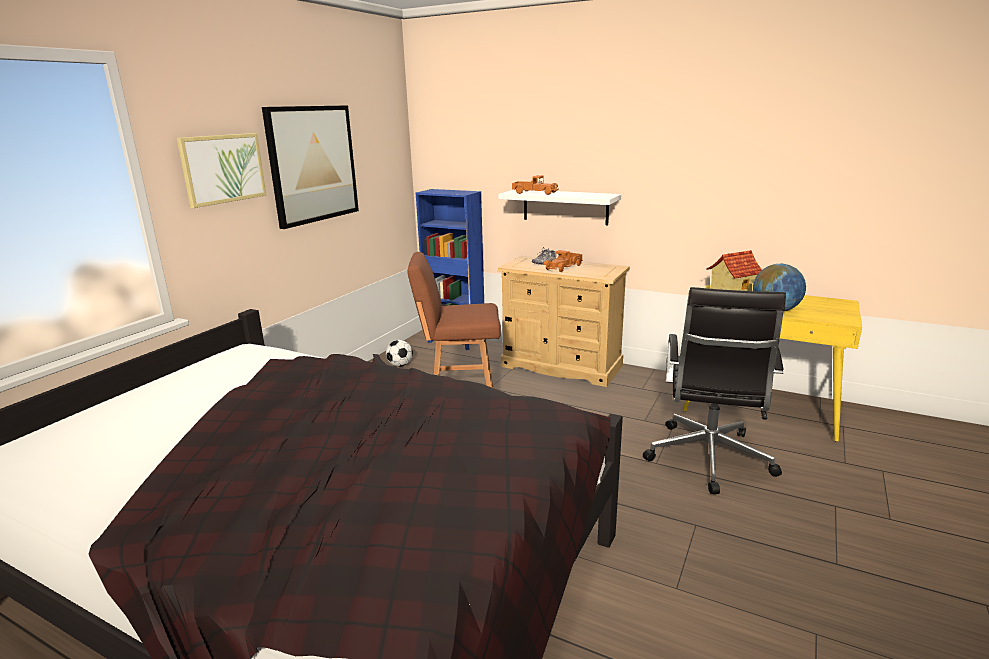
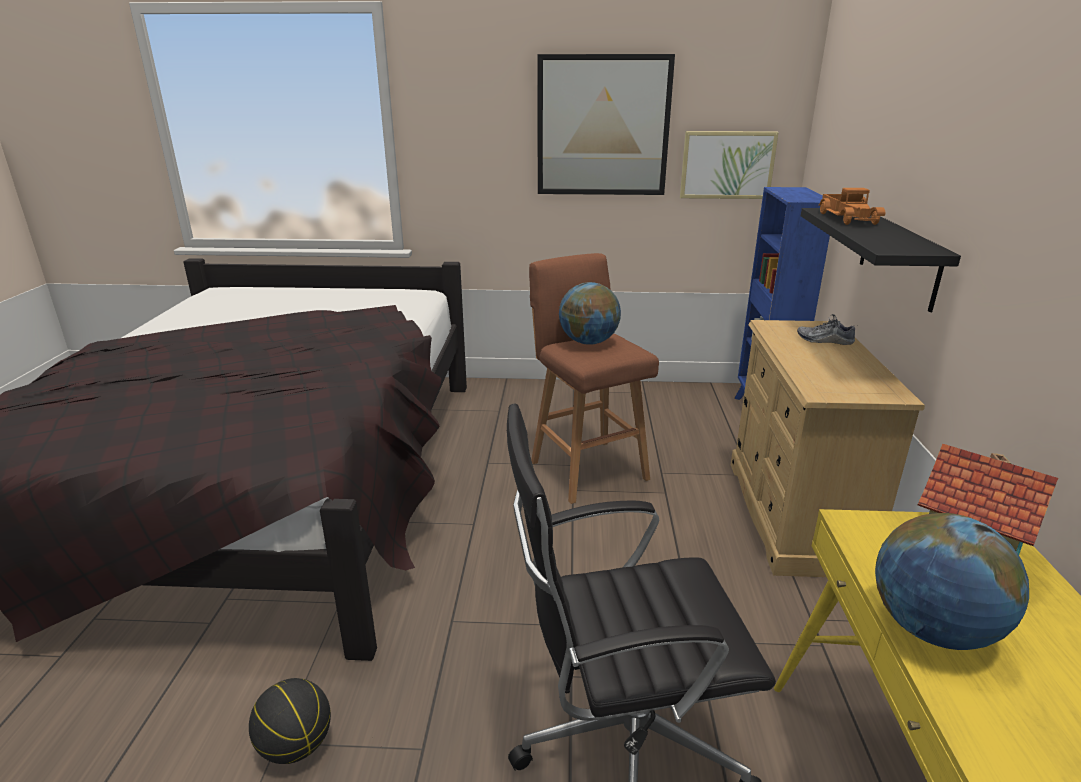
camera: 65 degrees right, 5 degrees up
picture [177,133,266,208] -> picture moved to [680,131,779,199]
football [386,340,413,367] -> none
white shelf [498,190,621,225] -> black shelf [801,208,961,312]
toy truck [544,250,583,272] -> none
none -> basketball [249,678,331,764]
none -> globe [559,282,621,345]

